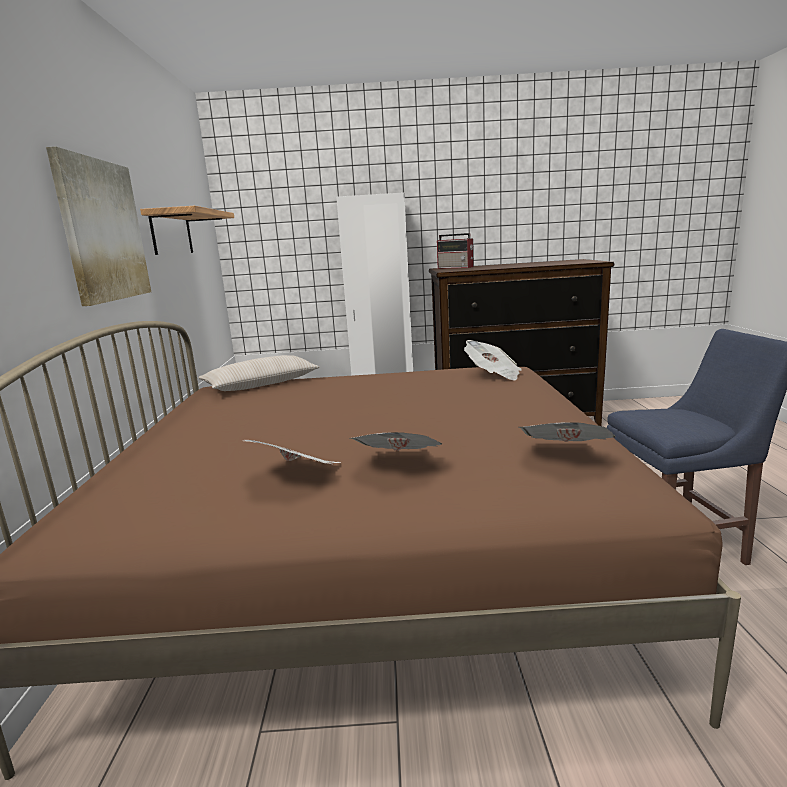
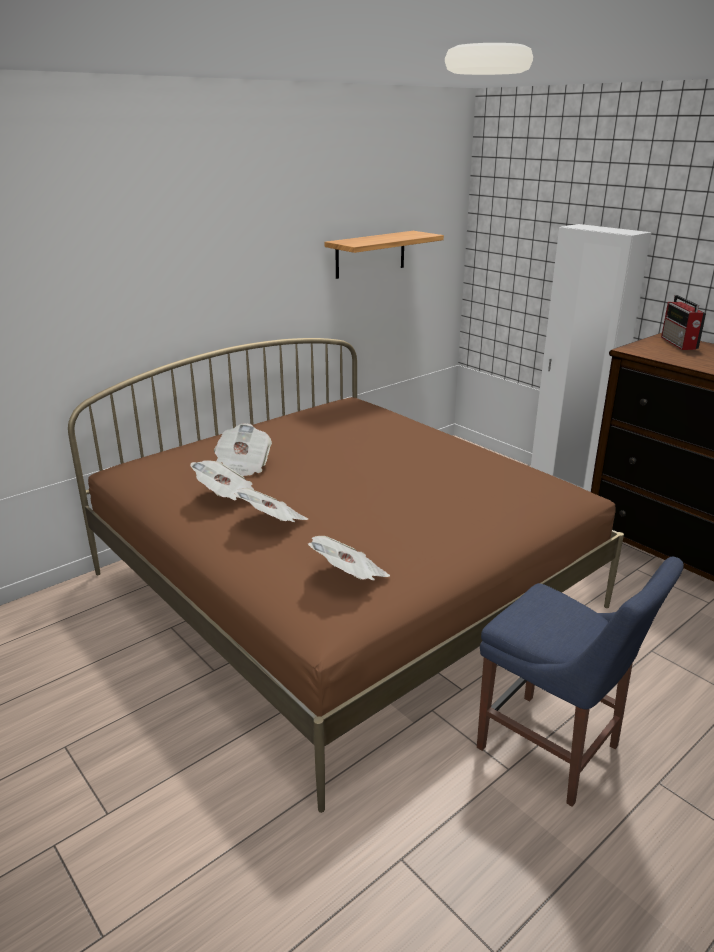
camera: 50 degrees right, 10 degrees up
picture [46,147,151,306] -> none
beige pillow [198,355,319,391] -> none
newspaper [464,340,521,381] -> newspaper moved to [214,424,272,476]

